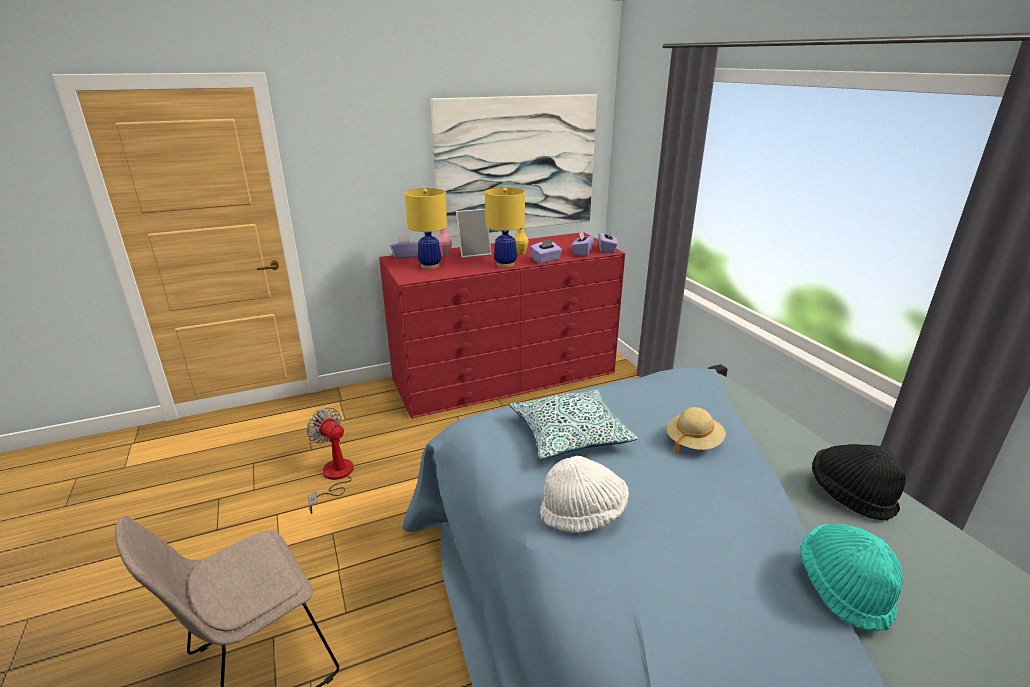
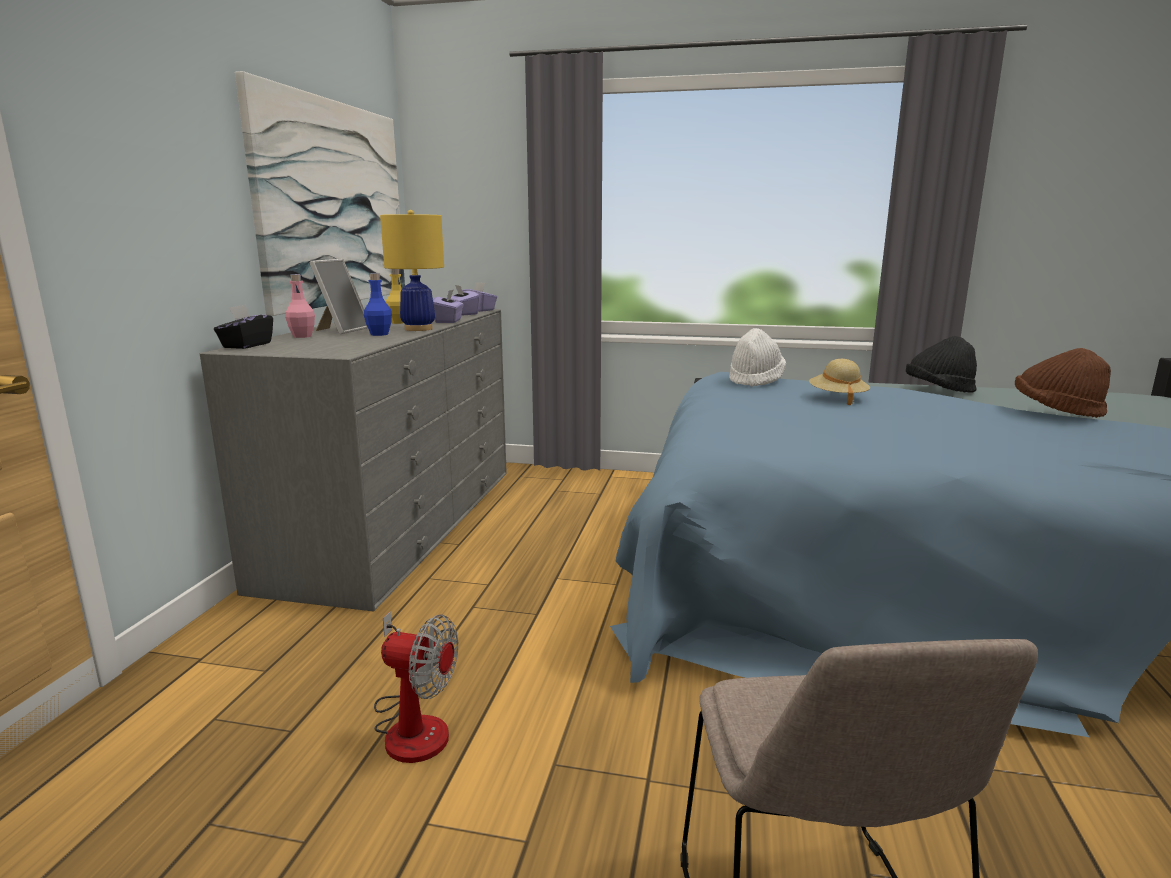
camera: 55 degrees left, 10 degrees down
fan [307,407,354,514] -> fan turned 150 degrees counterclockwise [374,611,458,763]
red dresser [379,232,625,419] -> grey dresser [200,309,507,611]
purple tissue box [390,234,418,259] -> black tissue box [214,305,273,349]
yellow table lamp [405,188,447,269] -> none
pillow [510,390,638,459] -> none
white hat [540,456,629,533] -> white hat moved to [729,328,786,387]
turquoise hat [800,524,903,631] -> brown hat [1015,348,1111,418]
none -> blue bottle [364,273,392,336]

